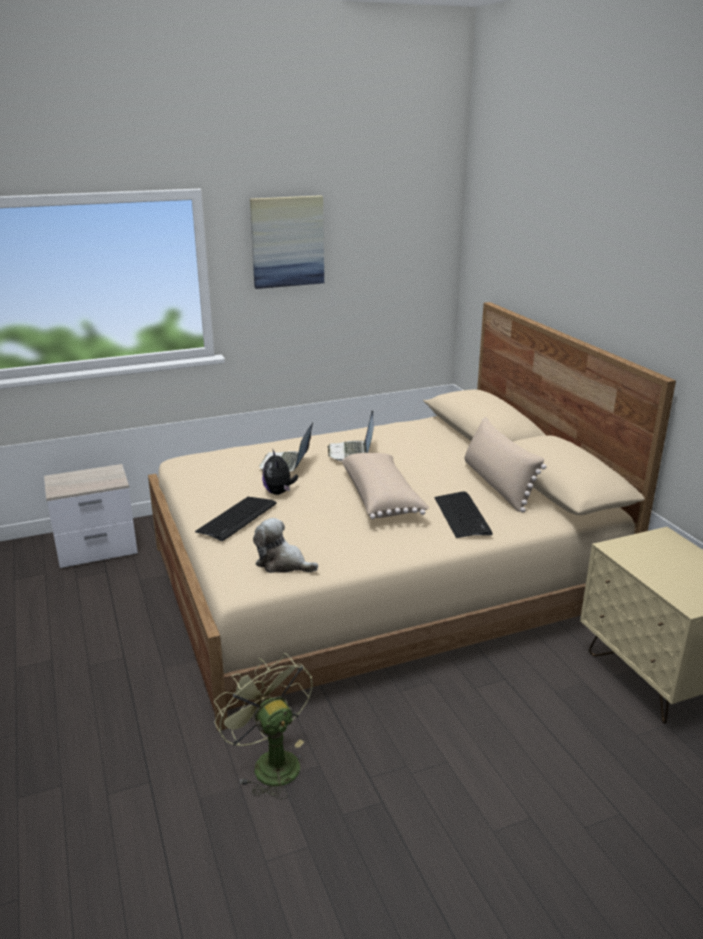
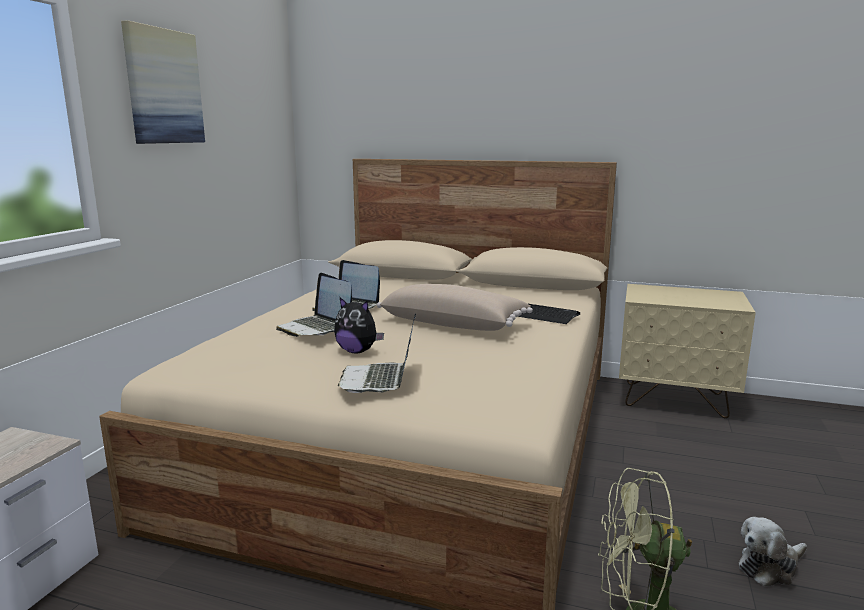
camera: 50 degrees left, 10 degrees down
keyboard [195,497,276,541] -> laptop [338,313,416,393]
plush toy [253,518,318,573] -> plush toy moved to [739,517,807,586]
beige pillow [465,417,547,512] -> none

